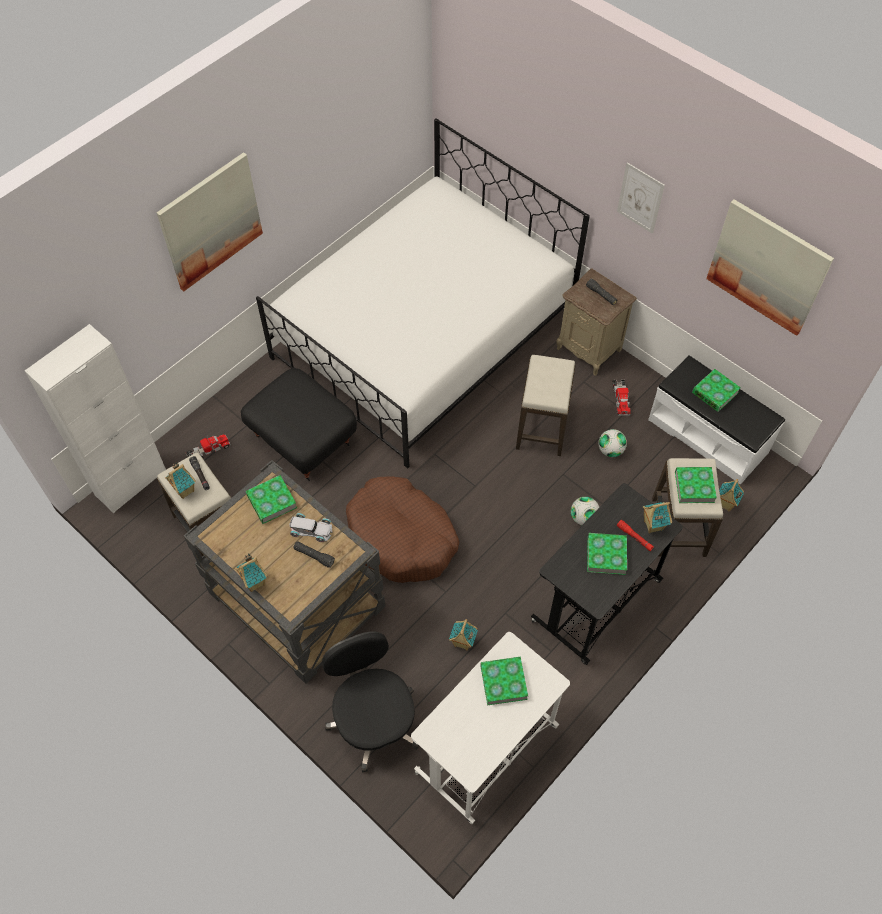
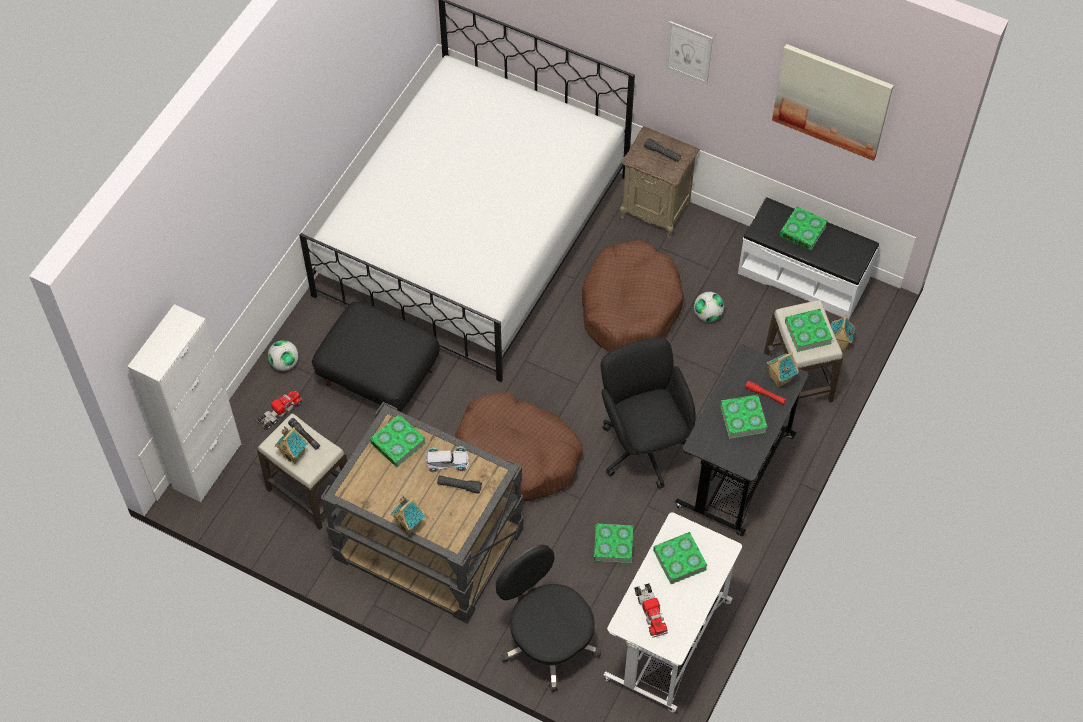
camera: 15 degrees left, 0 degrees up
picture [157,152,263,291] -> none
toy house [449,619,478,651] -> book [594,524,633,563]
stool [516,355,575,456] -> brown dog bed [582,239,684,352]
football [571,497,599,525] -> football moved to [268,340,299,371]
toy truck [612,380,631,416] -> toy truck moved to [634,583,668,638]
none -> black office chair [601,337,696,489]

